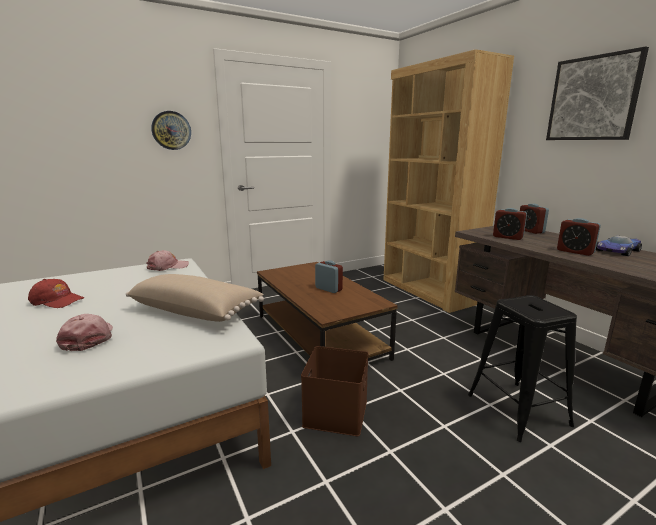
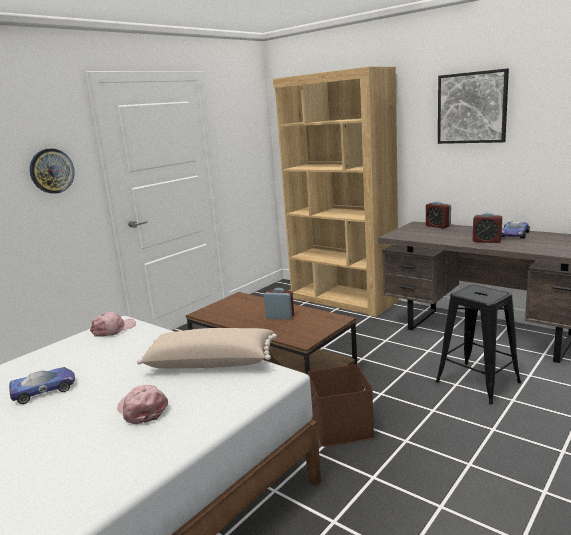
camera: 20 degrees left, 0 degrees up
red cap [28,279,84,308] -> toy car [9,367,75,404]
alarm clock [493,208,527,240] -> none

